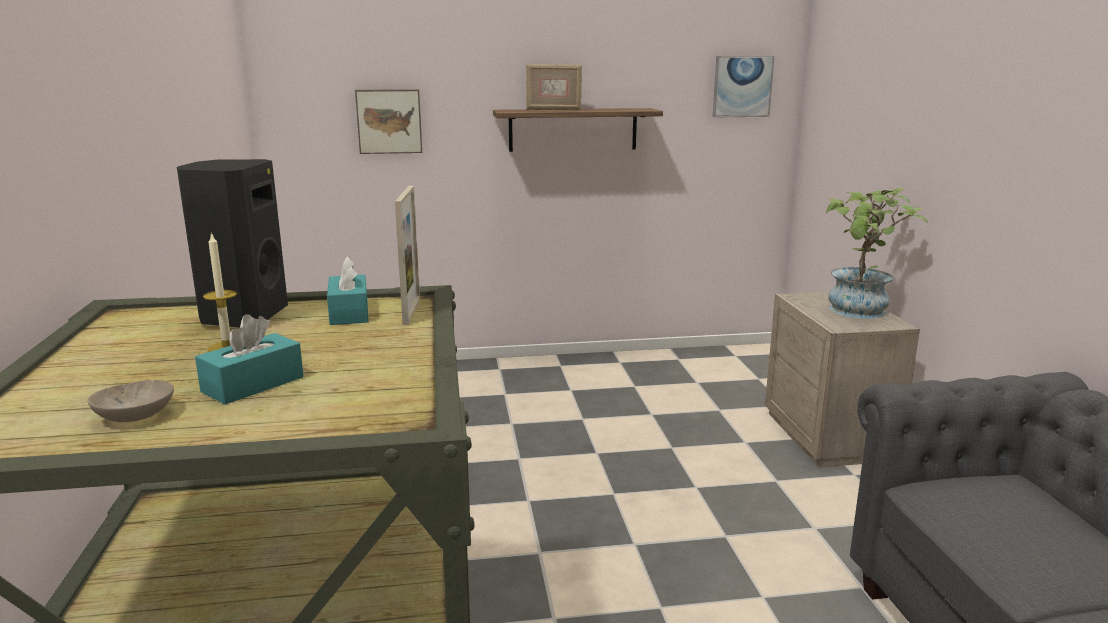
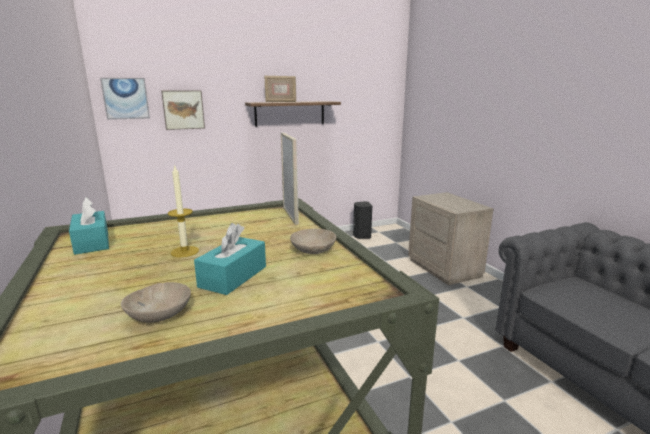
camera: 15 degrees left, 0 degrees up
black speaker [177,159,288,328] -> black speaker moved to [353,201,372,239]
turquoise tissue box [327,256,369,325] -> turquoise tissue box moved to [69,197,109,255]
picture [713,56,774,118] -> picture moved to [100,78,150,120]
potted plant [826,187,928,319] -> none
none -> beige bowl [290,229,336,254]

